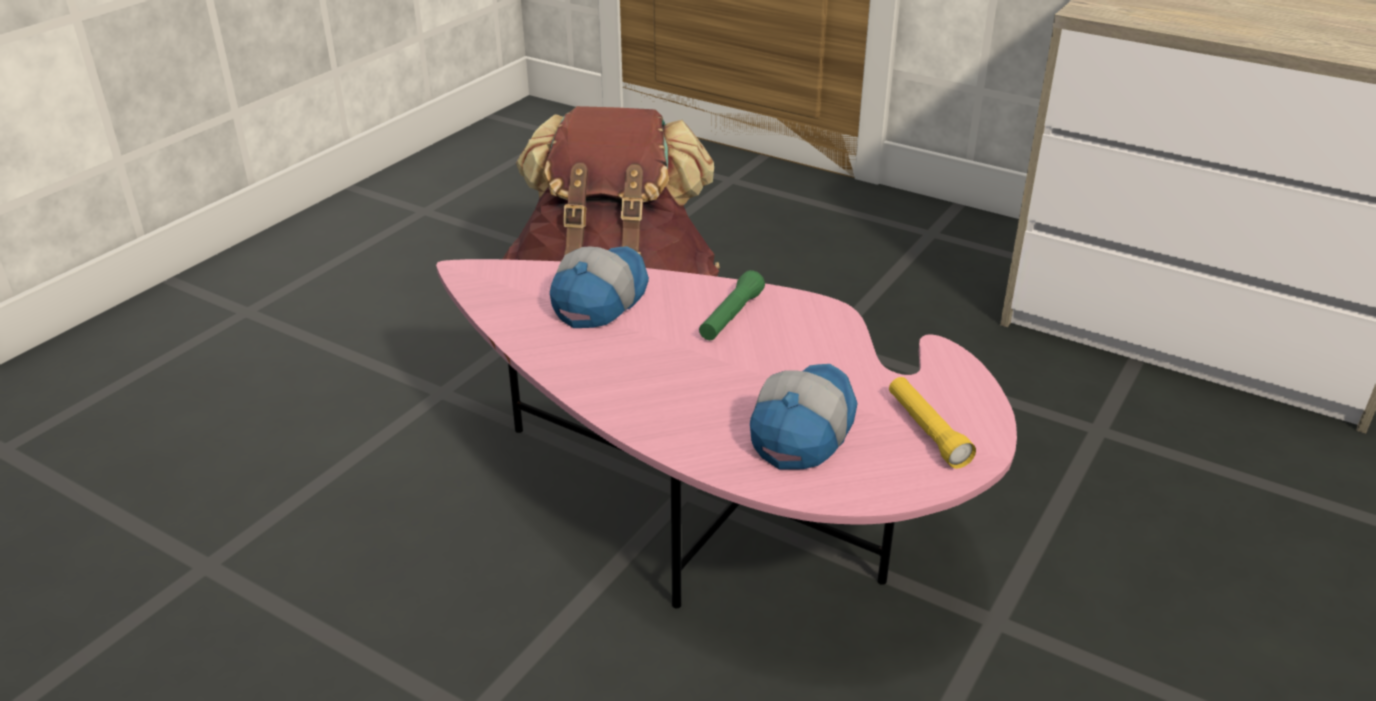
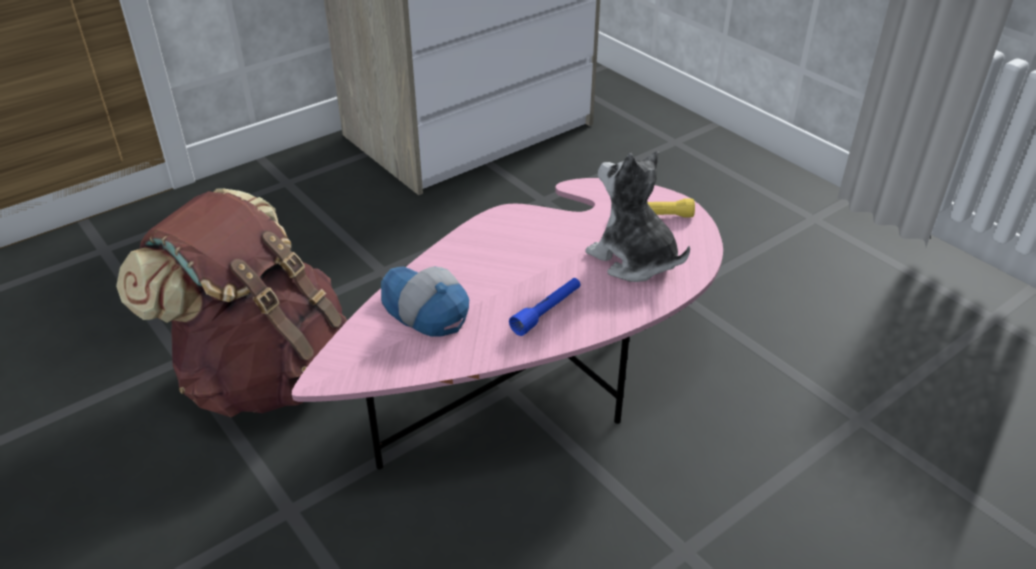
camera: 70 degrees left, 5 degrees up
green flashlight [699,270,765,340] -> none
cap [750,364,858,470] -> plush toy [585,151,690,282]
none -> blue flashlight [509,278,581,336]

